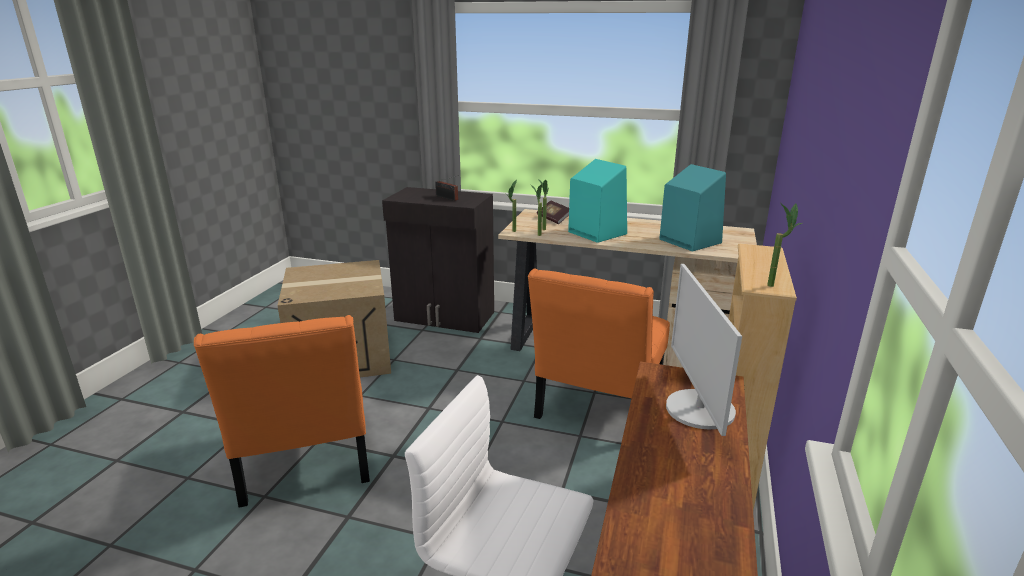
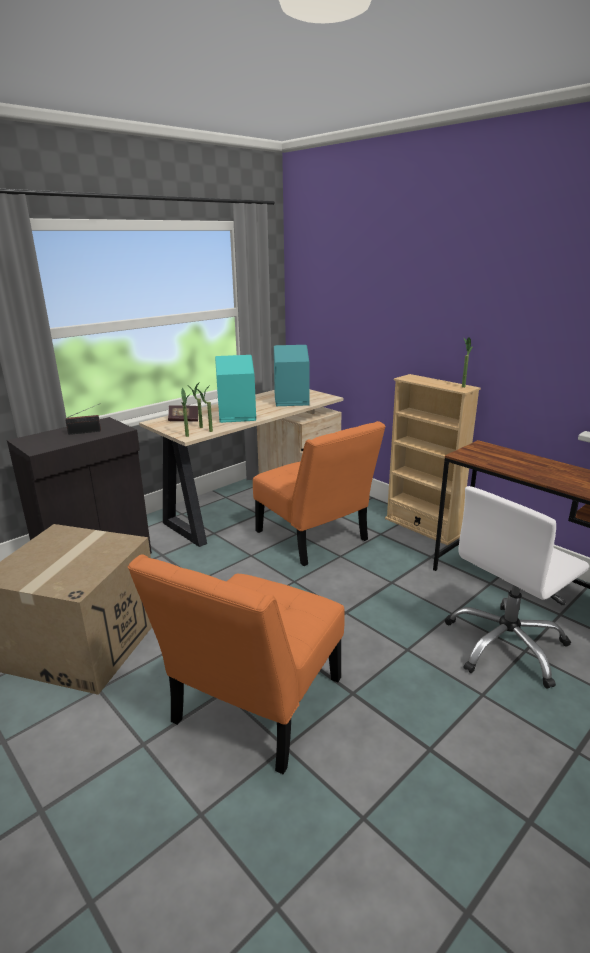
camera: 60 degrees left, 0 degrees up
orange chair [194,315,370,508] -> orange chair turned 105 degrees clockwise [128,554,345,774]
monitor [666,264,742,436] -> none

